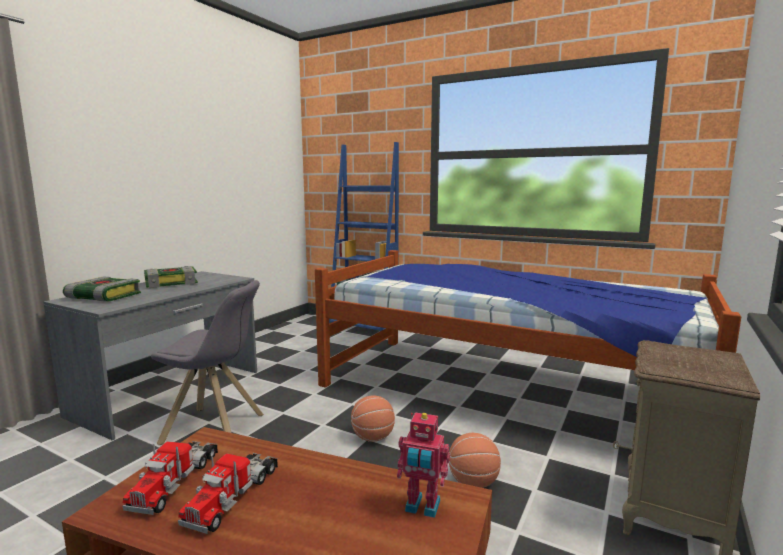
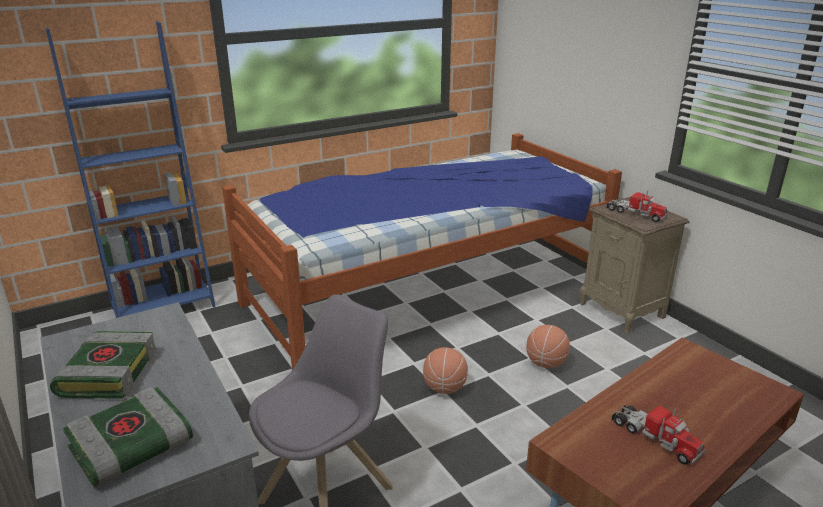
camera: 60 degrees left, 15 degrees up
toy truck [122,441,218,515] -> toy truck moved to [606,191,668,222]
toy robot [397,412,450,518] -> none

